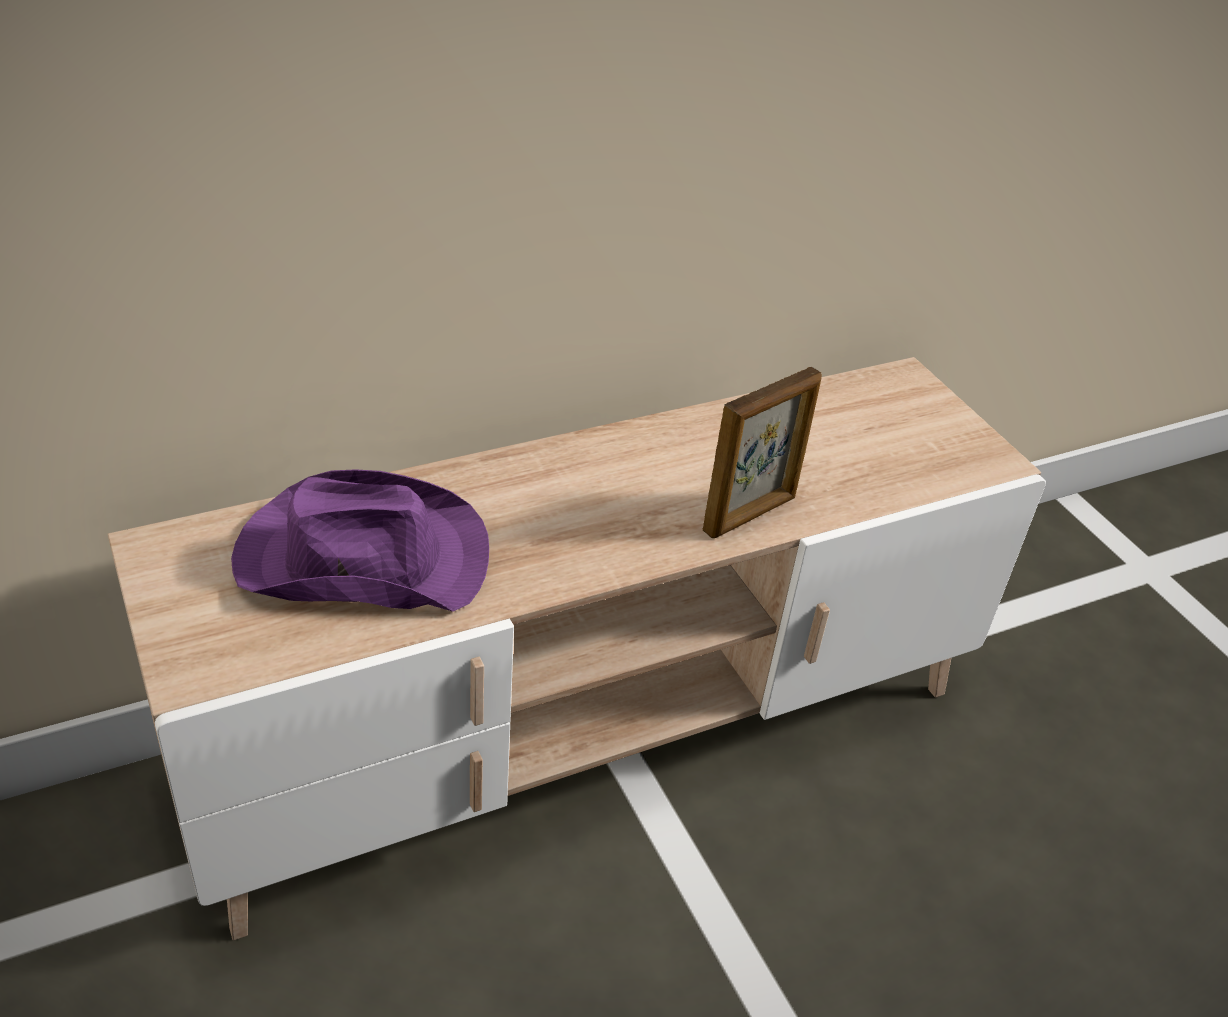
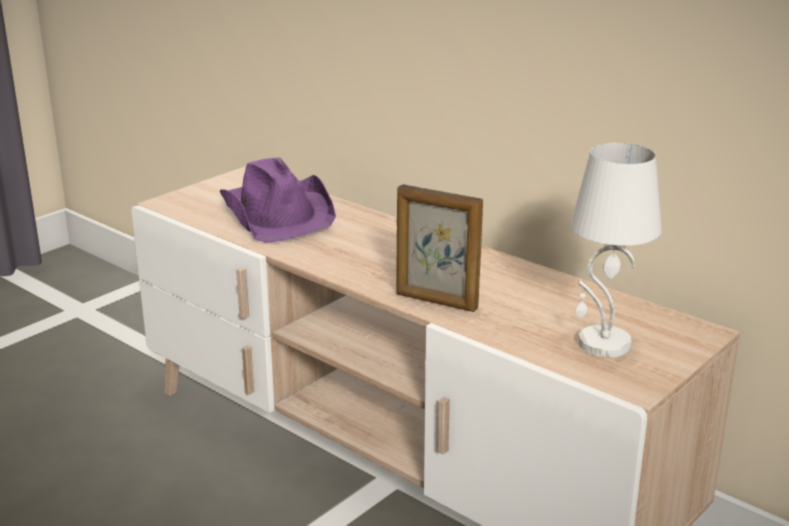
camera: 70 degrees right, 15 degrees down
none -> white table lamp [570,143,662,357]

